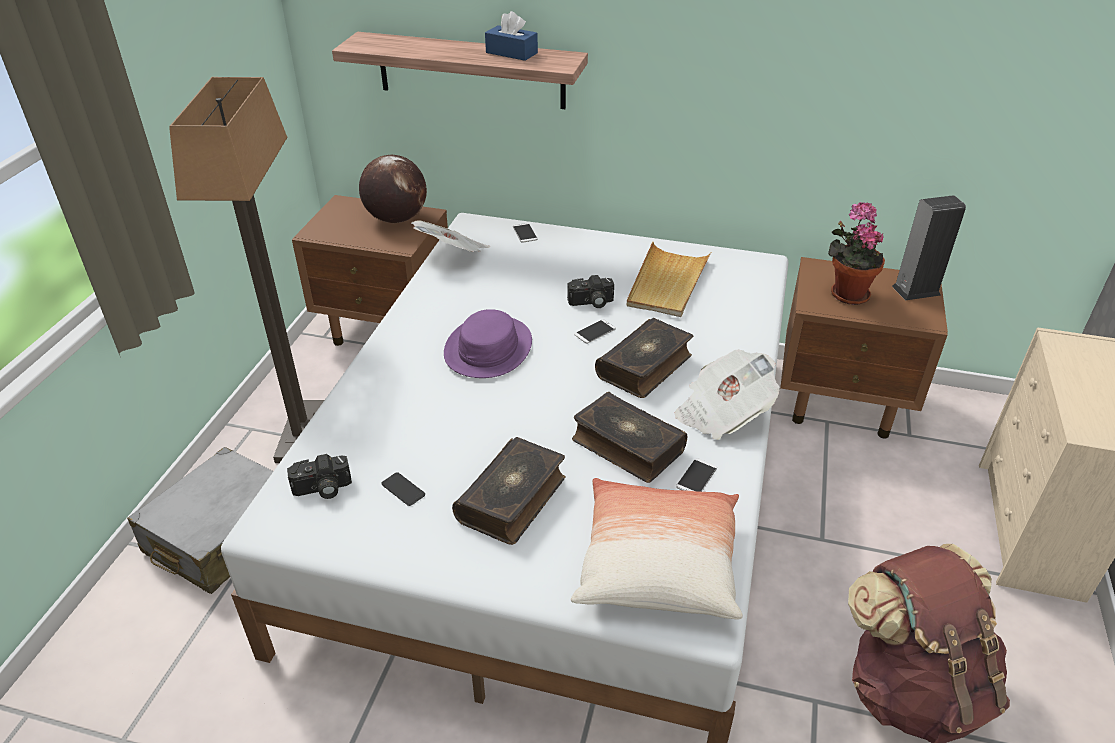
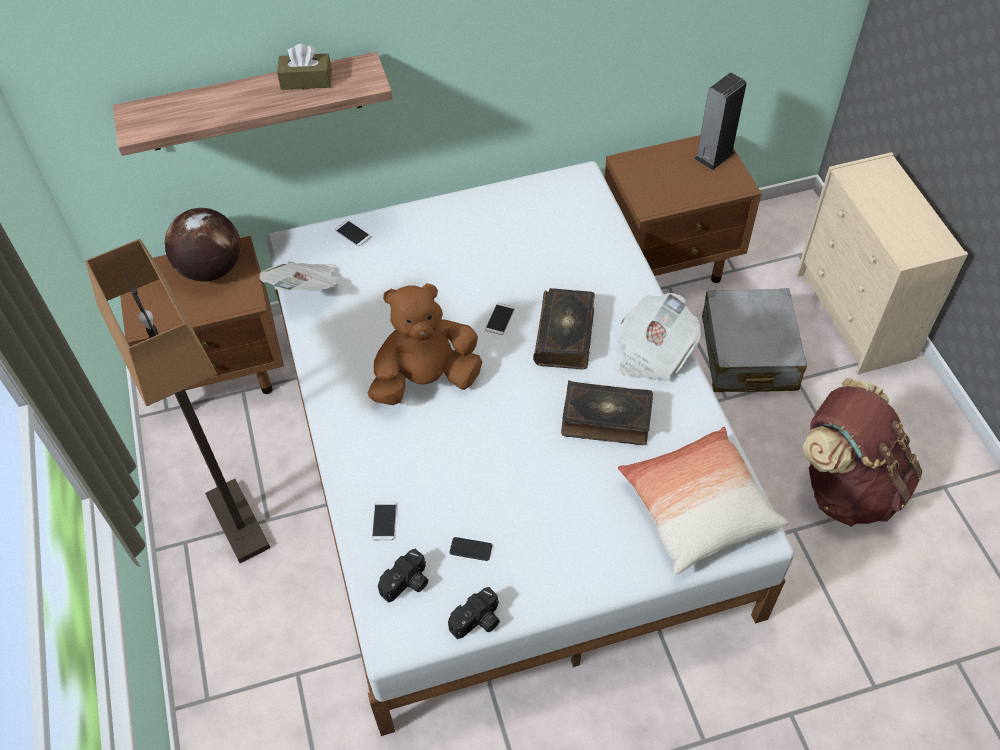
camera: 30 degrees left, 15 degrees up
grey suitcase [127,447,273,594] -> grey suitcase moved to [702,288,807,392]
purple hat [444,309,532,378] -> brown plush toy [367,283,482,405]
book [452,437,565,545] -> none
blue tissue box [485,11,538,61] -> brown tissue box [277,44,332,90]
camera [567,275,614,308] -> camera moved to [448,587,500,639]
beige tray [626,242,711,317] -> none
phone [676,458,717,492] -> phone moved to [372,502,397,540]
potted plant [828,202,885,305] -> none

